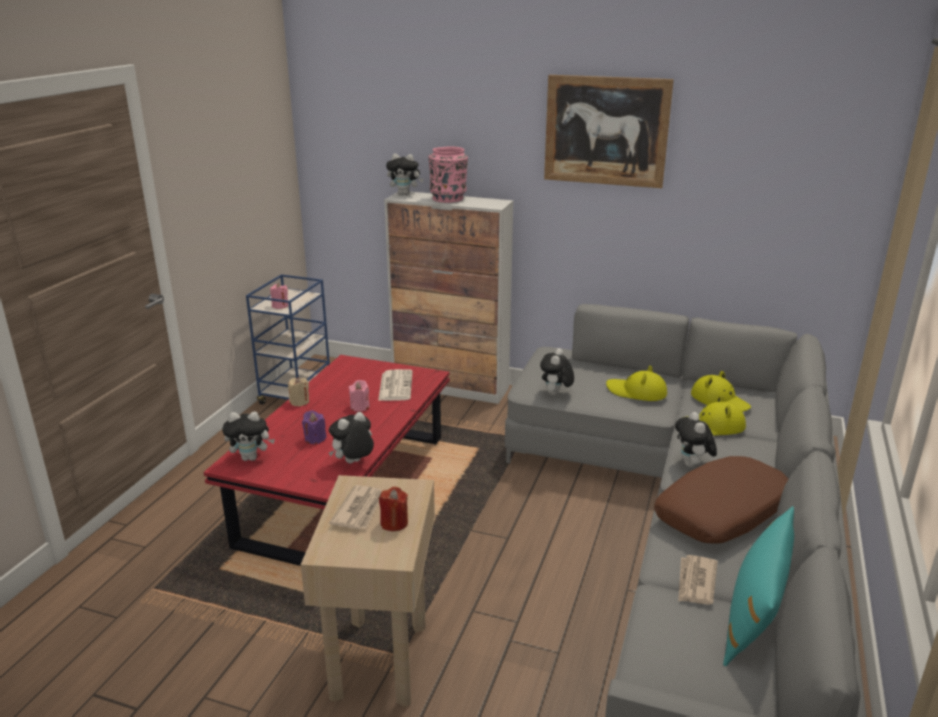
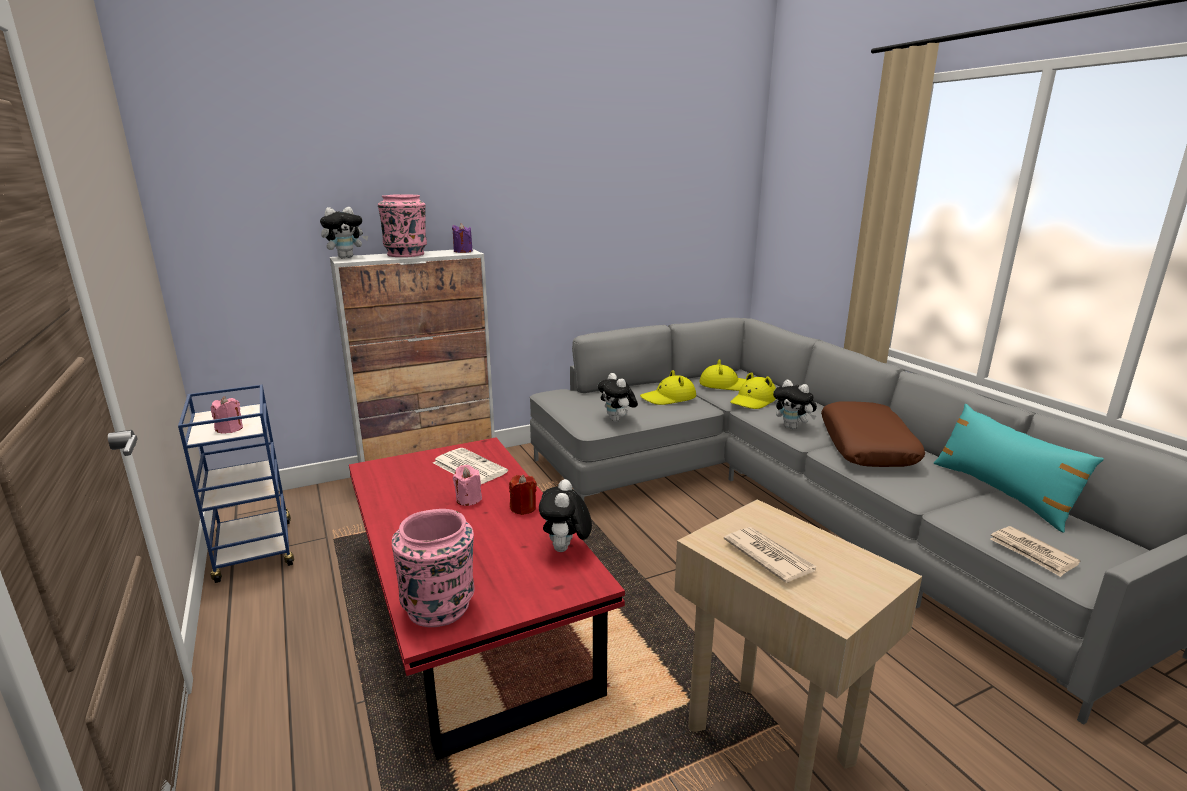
camera: 45 degrees left, 5 degrees down
plush toy [222,412,275,461] -> pink vase [392,509,475,627]
beige candle [288,377,309,407] -> none
purple candle [302,410,327,444] -> purple candle moved to [452,223,473,253]
red candle [379,487,408,531] -> red candle moved to [509,475,537,515]
picture [544,75,674,188] -> none
newspaper [678,555,718,605] -> newspaper moved to [990,526,1081,577]

